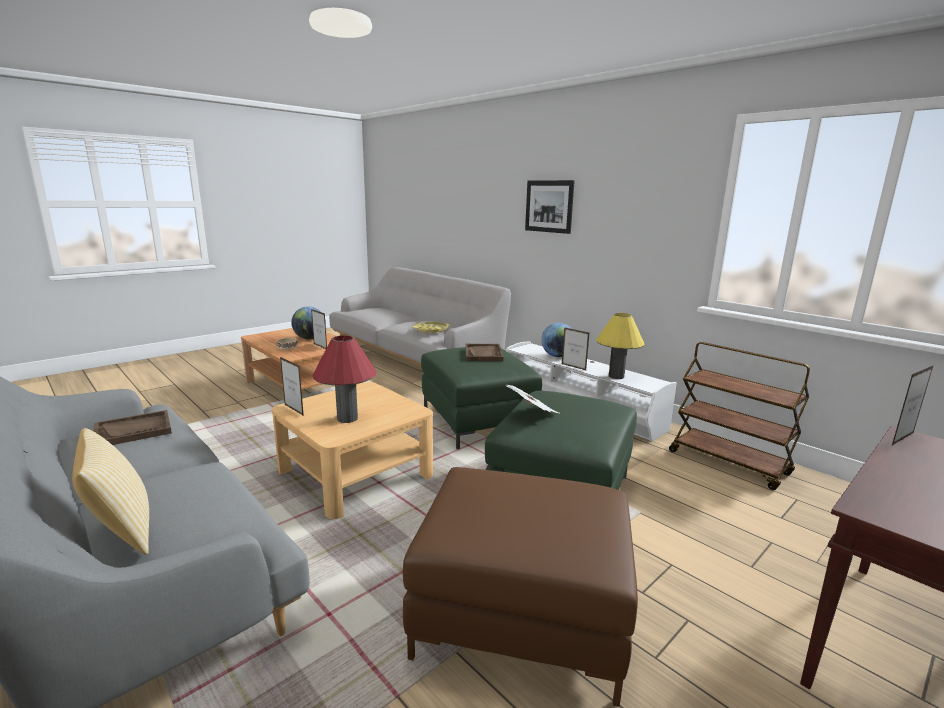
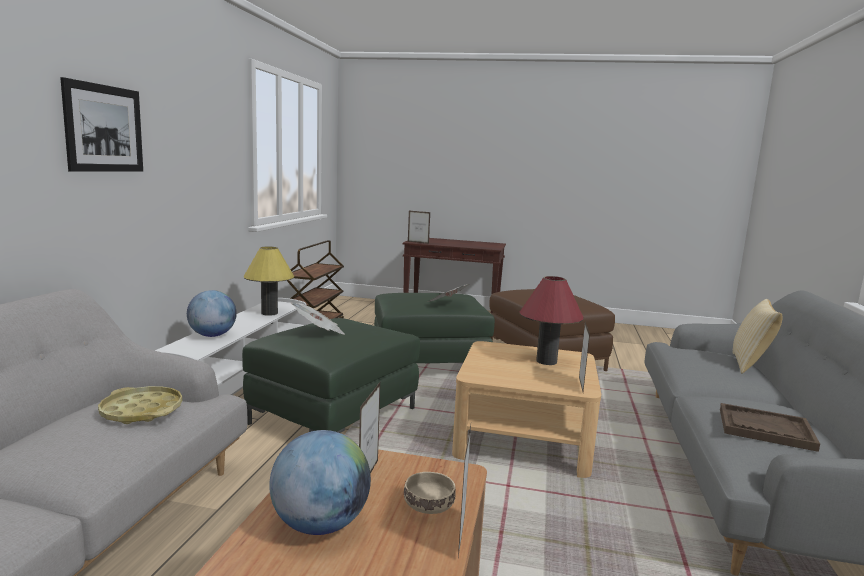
camera: 125 degrees left, 5 degrees down
brown tray [465,344,503,361] -> newspaper [291,303,346,335]
picture frame [562,327,589,370] -> picture frame moved to [458,425,471,557]

